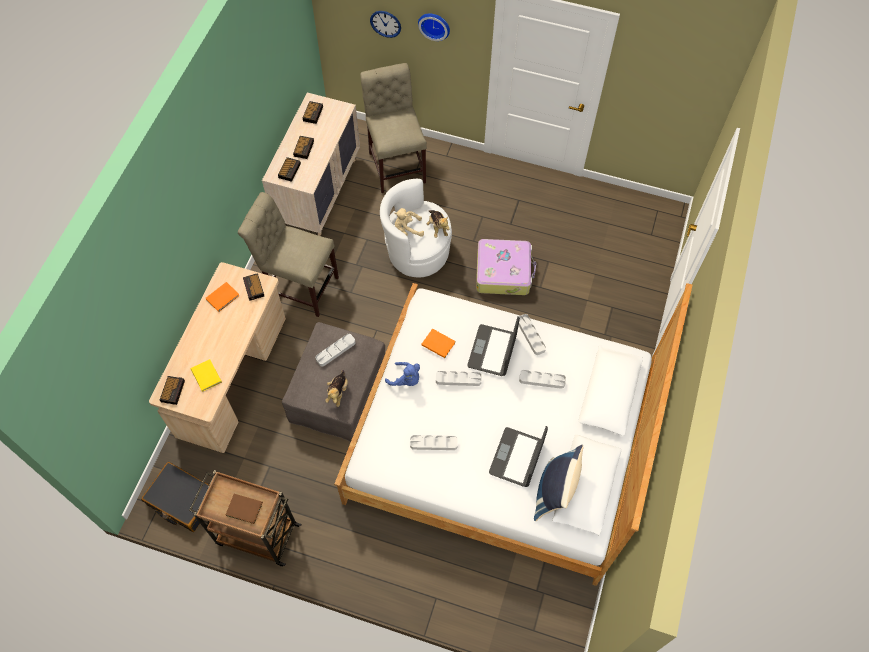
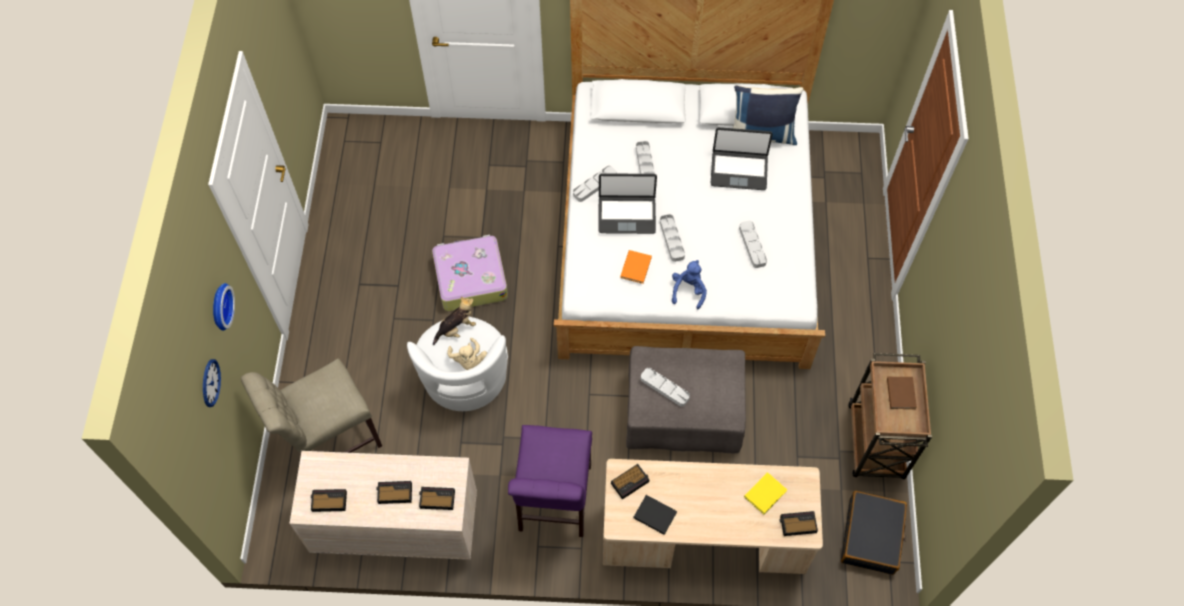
camera: 105 degrees left, 0 degrees up
orange book [206,282,240,312] -> black book [633,495,677,535]
beige chair [238,192,339,317] -> purple chair [508,425,592,537]
plush toy [325,370,348,407] -> none

